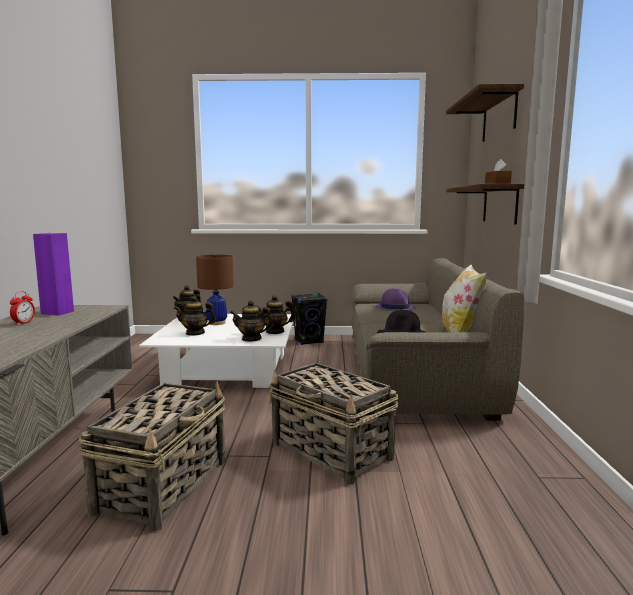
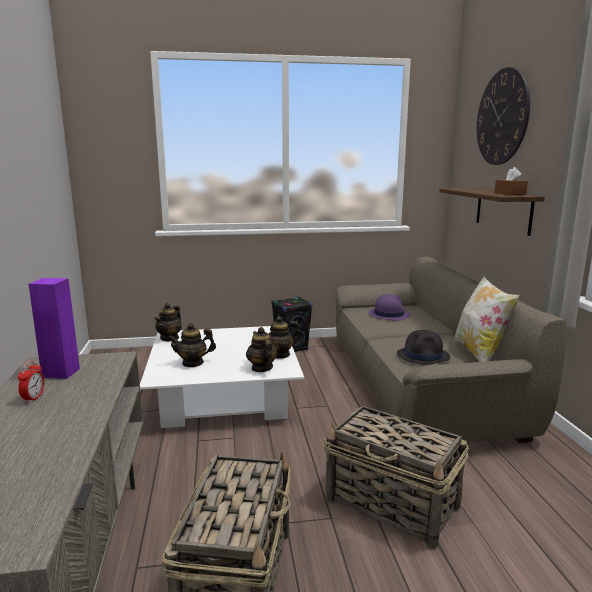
camera: 10 degrees left, 5 degrees up
brown table lamp [196,253,234,325] -> none
teapot [230,300,274,342] -> teapot turned 75 degrees clockwise [246,327,277,372]
shelf [446,84,524,142] -> wall clock [477,67,530,165]

